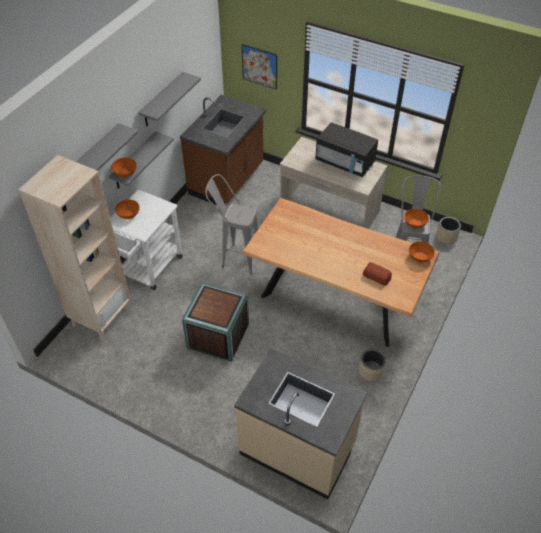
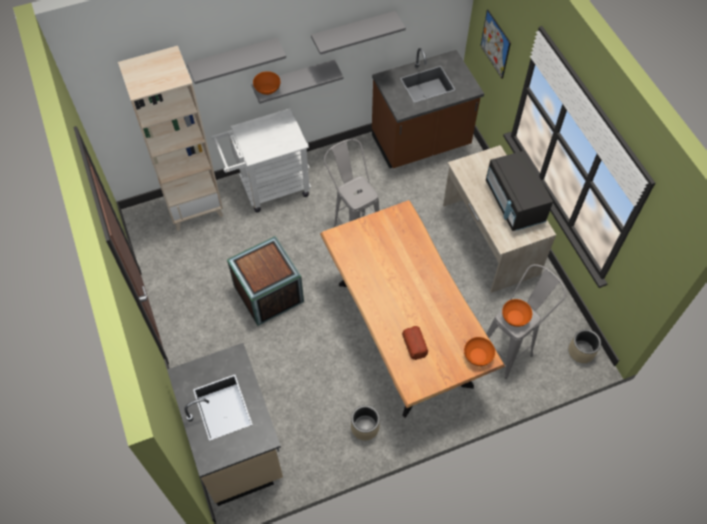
camera: 40 degrees right, 10 degrees up
orange bowl [115,200,140,219] -> none

